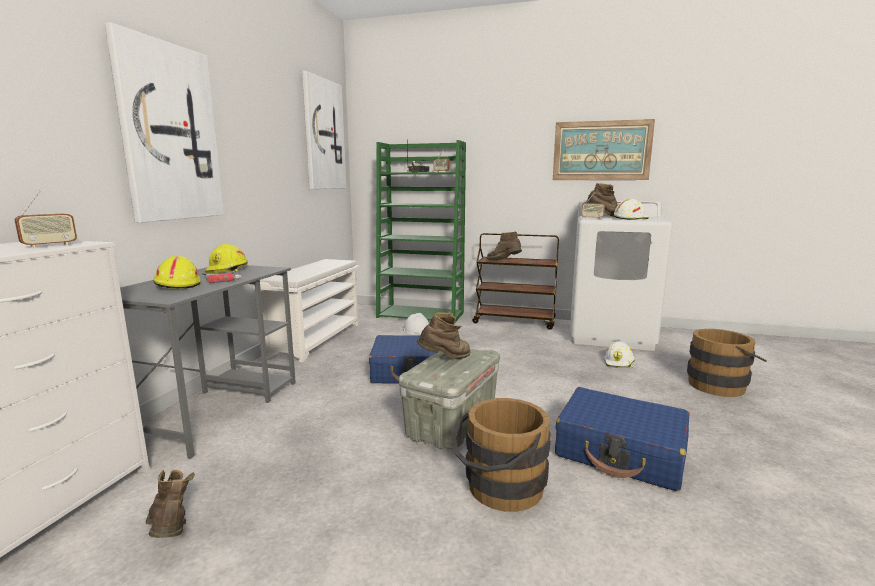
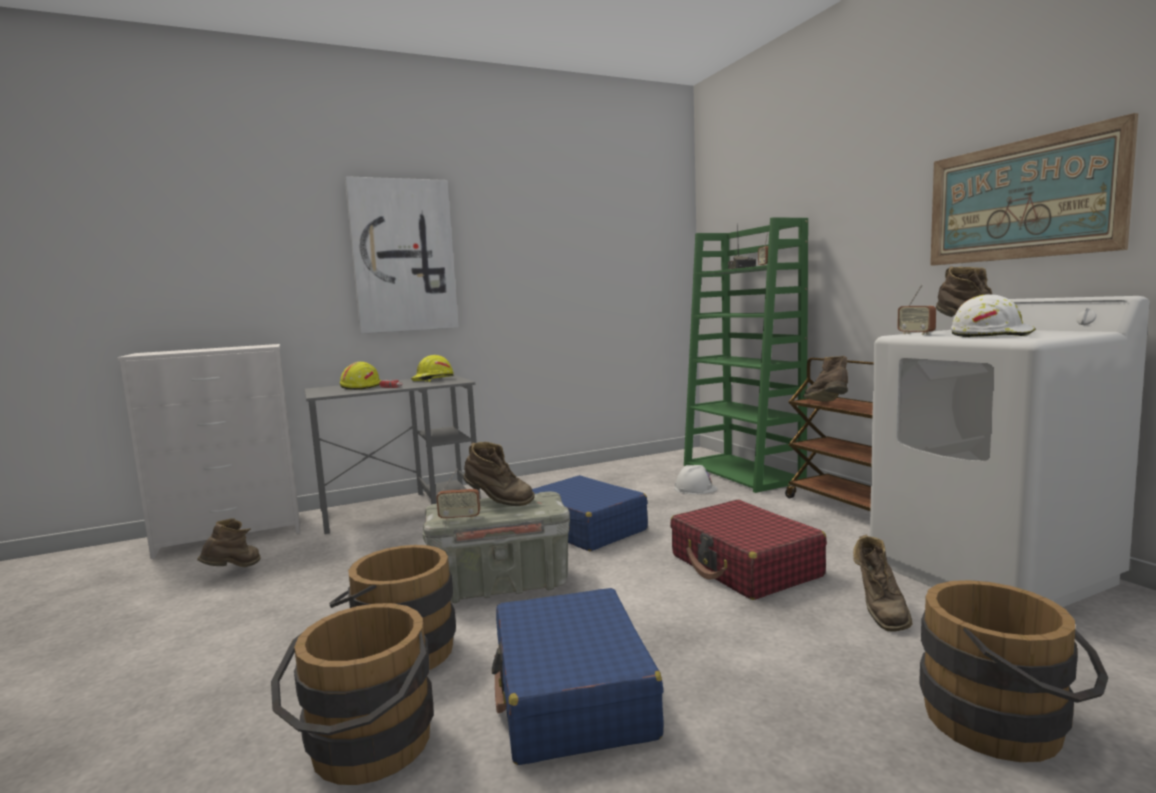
camera: 50 degrees right, 5 degrees down
radio [15,191,77,248] -> radio moved to [436,468,480,521]
white shoe rack [254,259,360,363] -> none
picture [302,71,346,189] -> none
white hard hat [604,341,635,368] -> brown boot [853,535,912,632]
none -> brown bucket [271,603,433,785]
none -> red suitcase [670,500,827,600]

